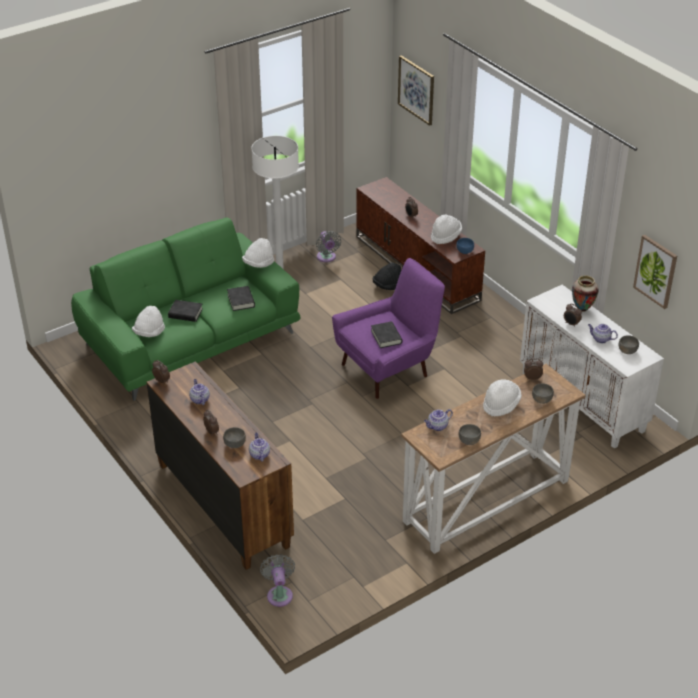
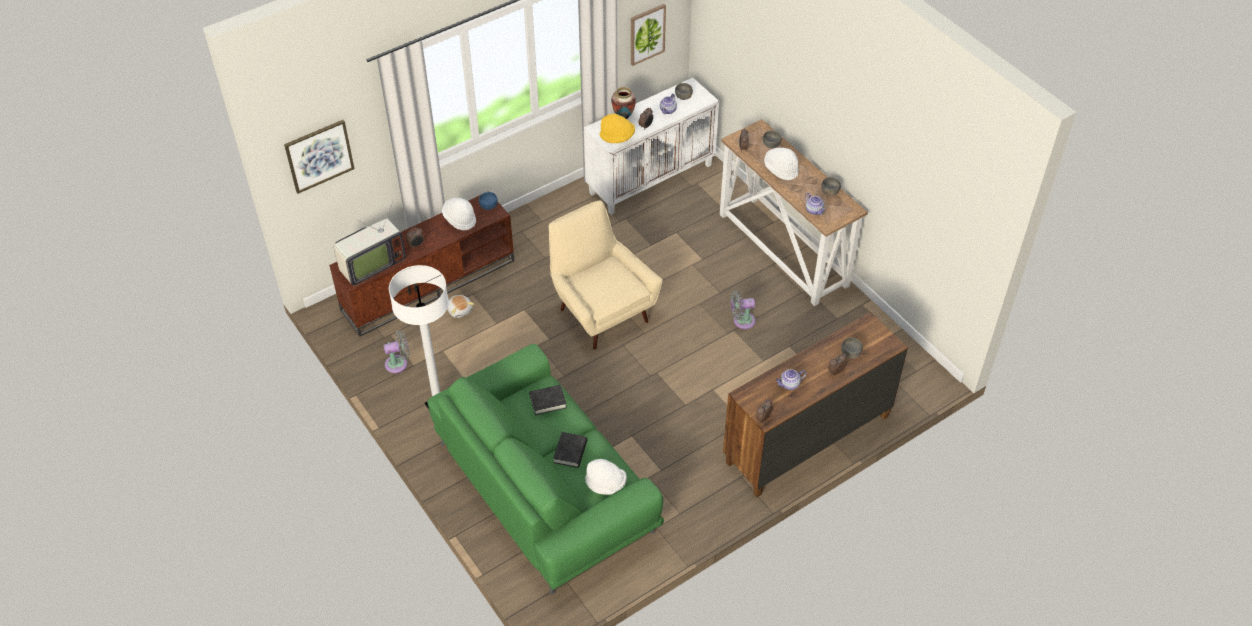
camera: 90 degrees left, 10 degrees up
white hat [242,238,274,268] -> none
teapot [249,433,270,462] -> none
grey fan [260,554,295,607] -> grey fan moved to [730,290,756,329]
purple armchair [332,258,445,399] -> beige armchair [549,200,662,350]
black book [371,321,402,348] -> none
black hat [373,263,401,290] -> plush toy [447,295,474,318]
none -> television [334,200,406,286]
none -> yellow hat [599,114,635,143]

